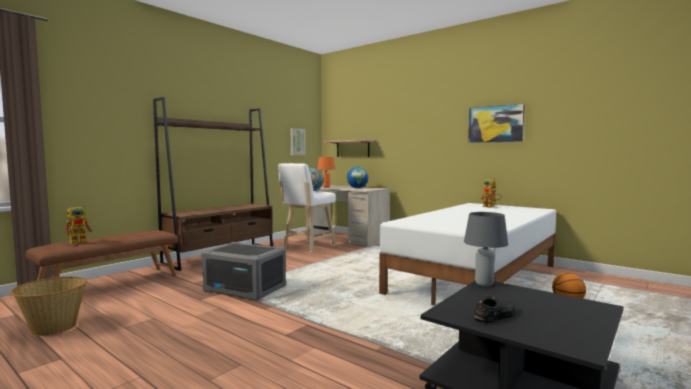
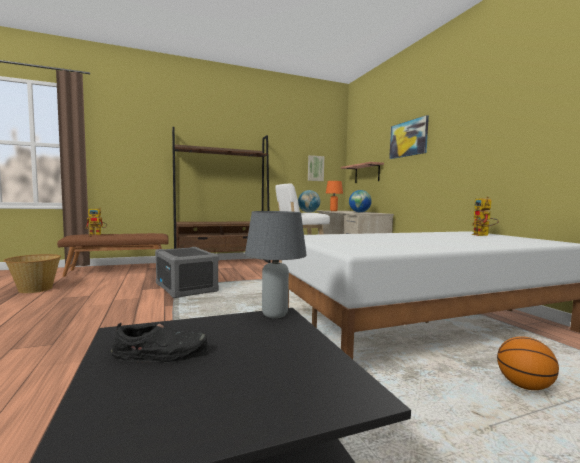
camera: 30 degrees right, 0 degrees up
picture [468,104,525,143] -> picture moved to [389,115,429,159]

